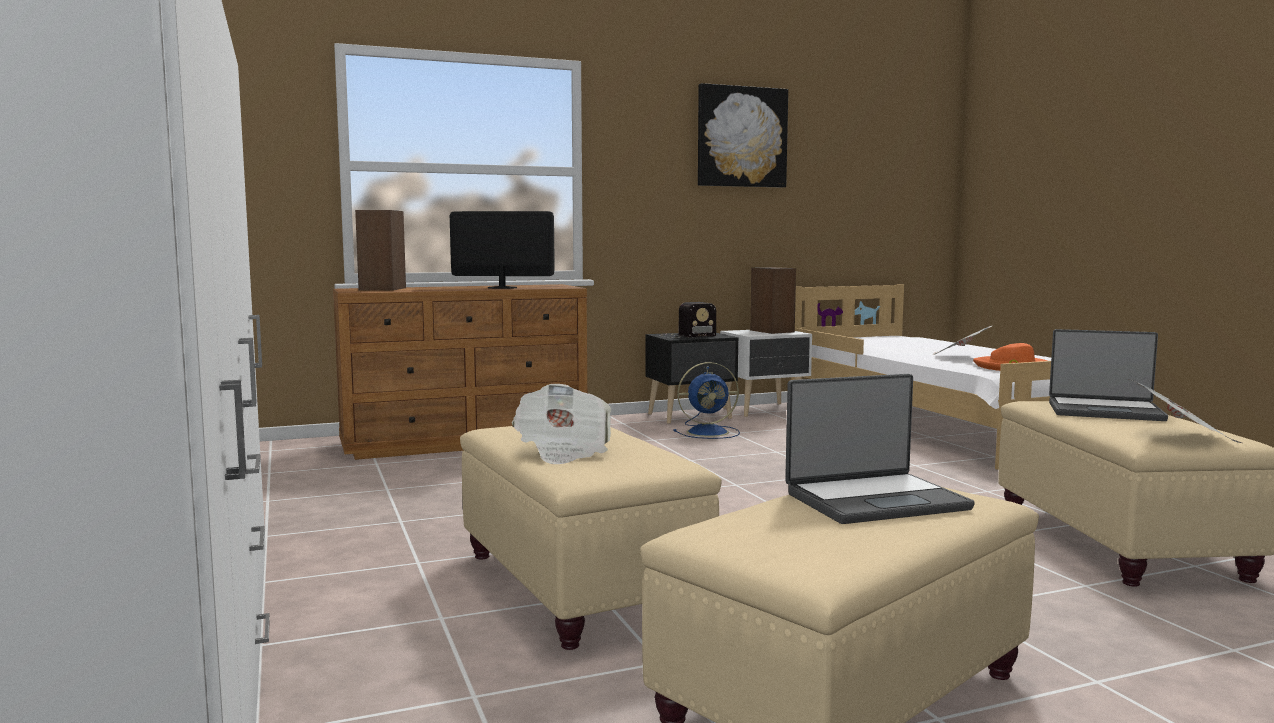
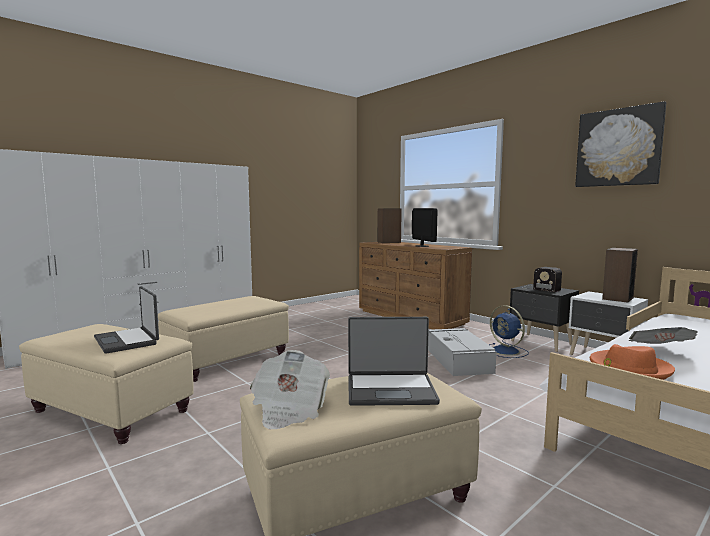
camera: 70 degrees right, 0 degrees up
newspaper [512,384,611,464] -> none
laptop [1049,329,1168,421] -> laptop turned 90 degrees counterclockwise [348,317,440,406]
none -> grey storage box [428,328,496,376]

